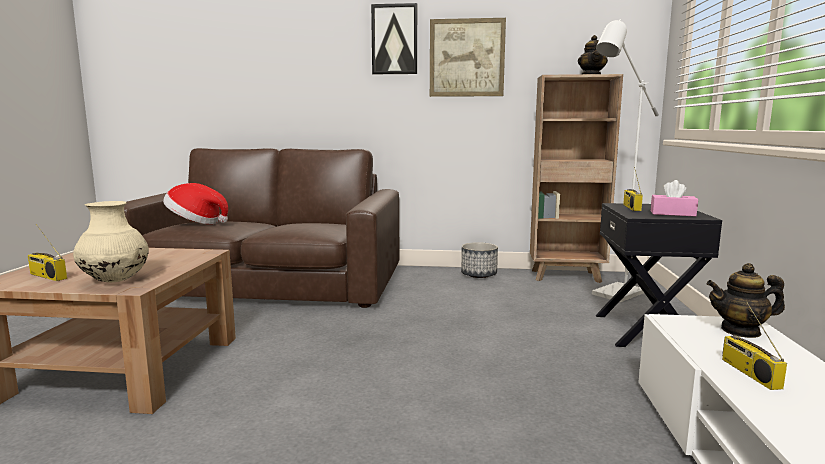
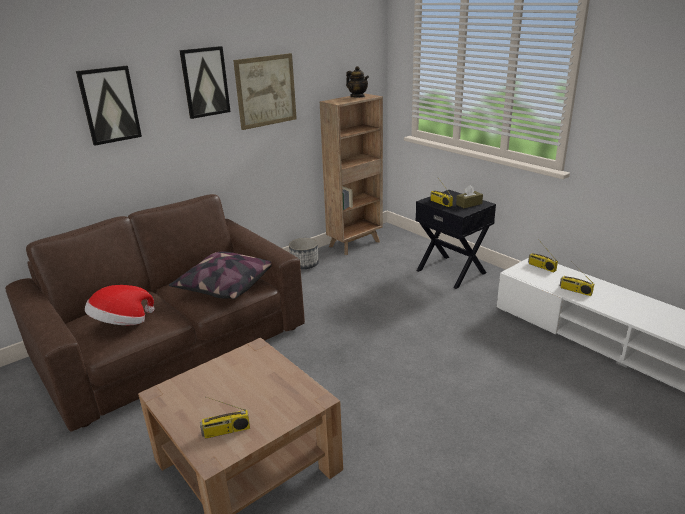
camera: 45 degrees left, 15 degrees up
beige vase [73,201,149,282] -> none
white floor lamp [592,19,659,302] -> none
pink tissue box [651,180,698,216] -> brown tissue box [456,185,483,208]
teapot [707,263,785,338] -> radio [528,239,558,273]
none -> picture [76,66,142,146]
none -> pillow [169,251,272,299]

